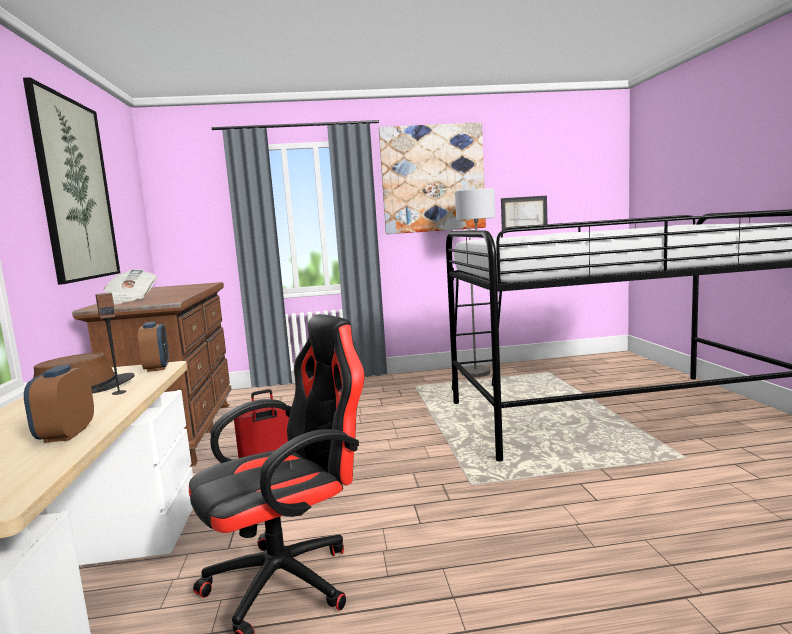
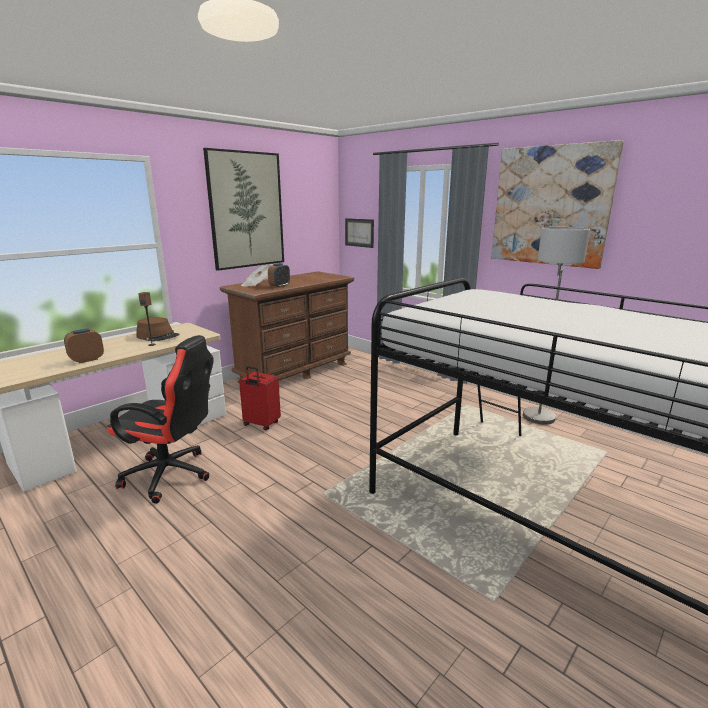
camera: 50 degrees right, 10 degrees up
alarm clock [138,322,169,372] -> alarm clock moved to [268,263,290,288]
picture [501,196,547,232] -> picture moved to [345,218,374,248]

